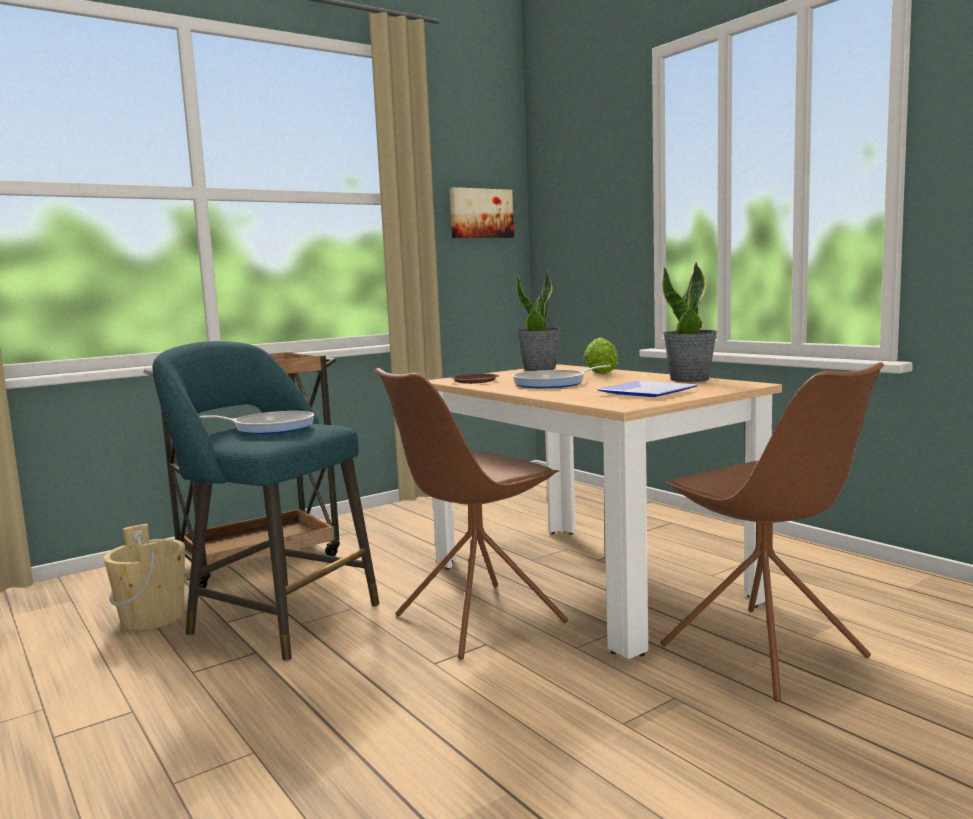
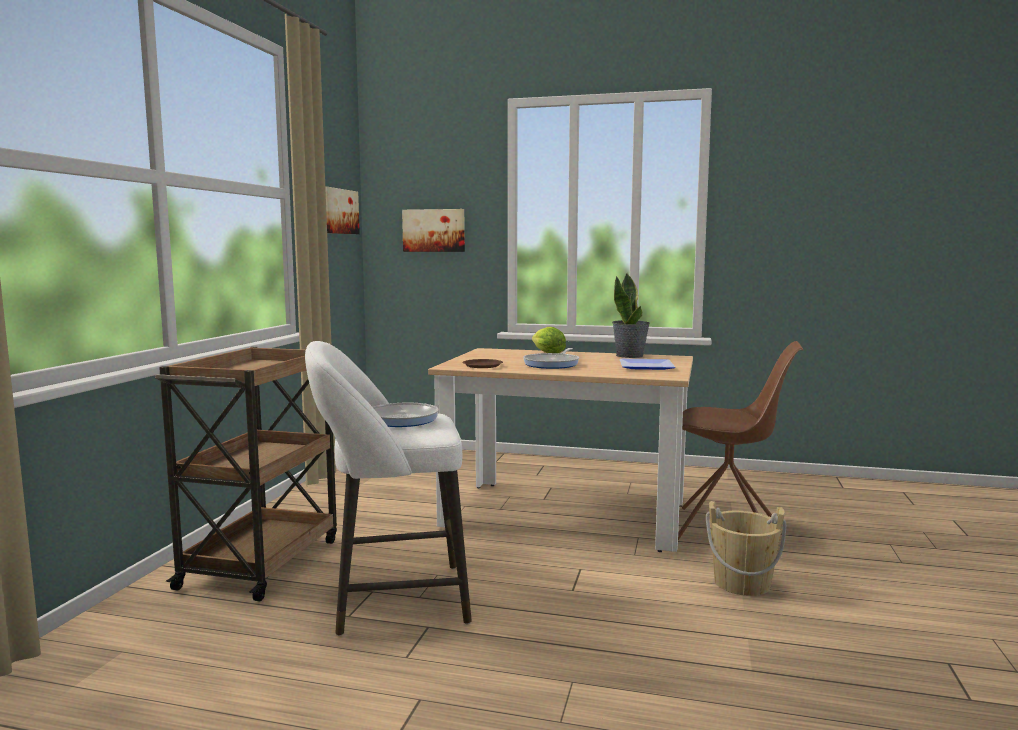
camera: 40 degrees left, 0 degrees up
beige bucket [104,524,185,630] -> beige bucket moved to [706,501,786,596]
turquoise stool [152,341,379,662] -> white stool [305,341,472,636]
brown chair [375,368,568,659] -> none
potted plant [517,271,561,371] -> none
none -> picture [402,209,465,252]

